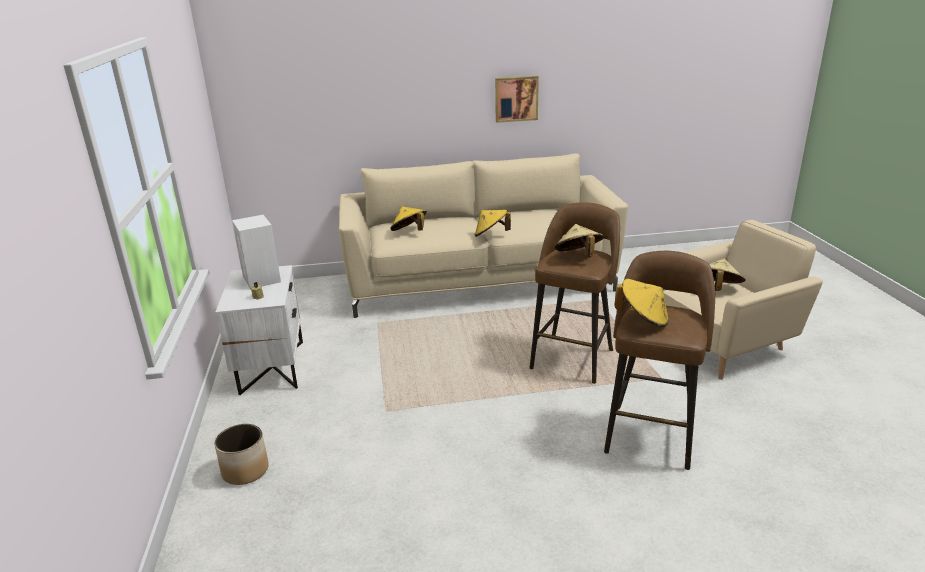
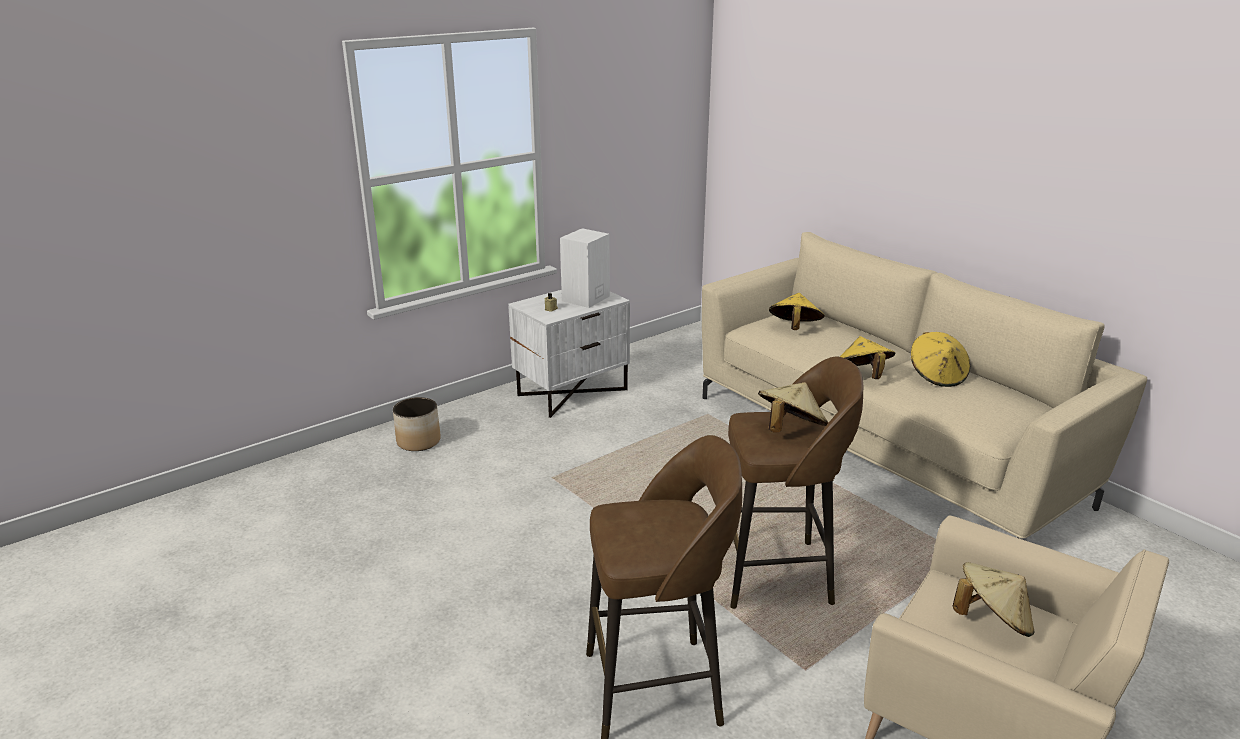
camera: 60 degrees right, 0 degrees up
picture [495,76,539,123] -> none
yellow hat [614,279,669,327] -> yellow hat moved to [911,332,971,387]

